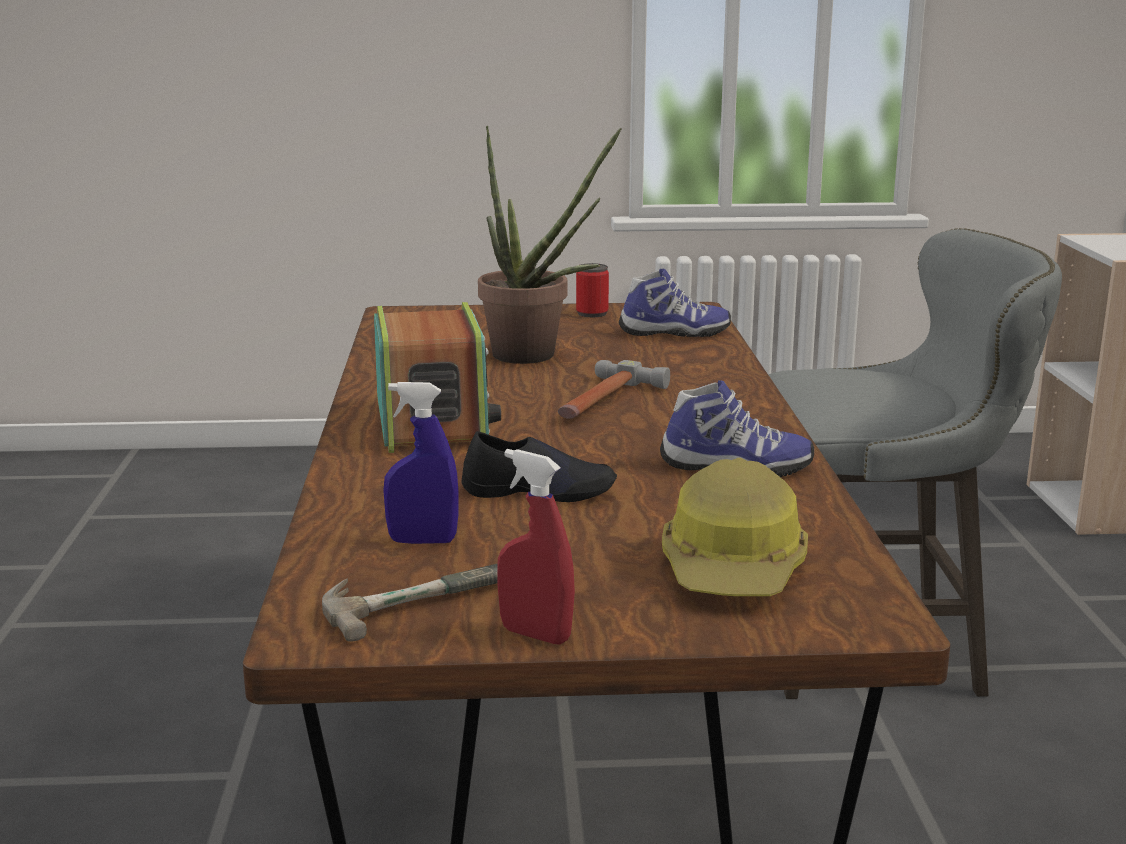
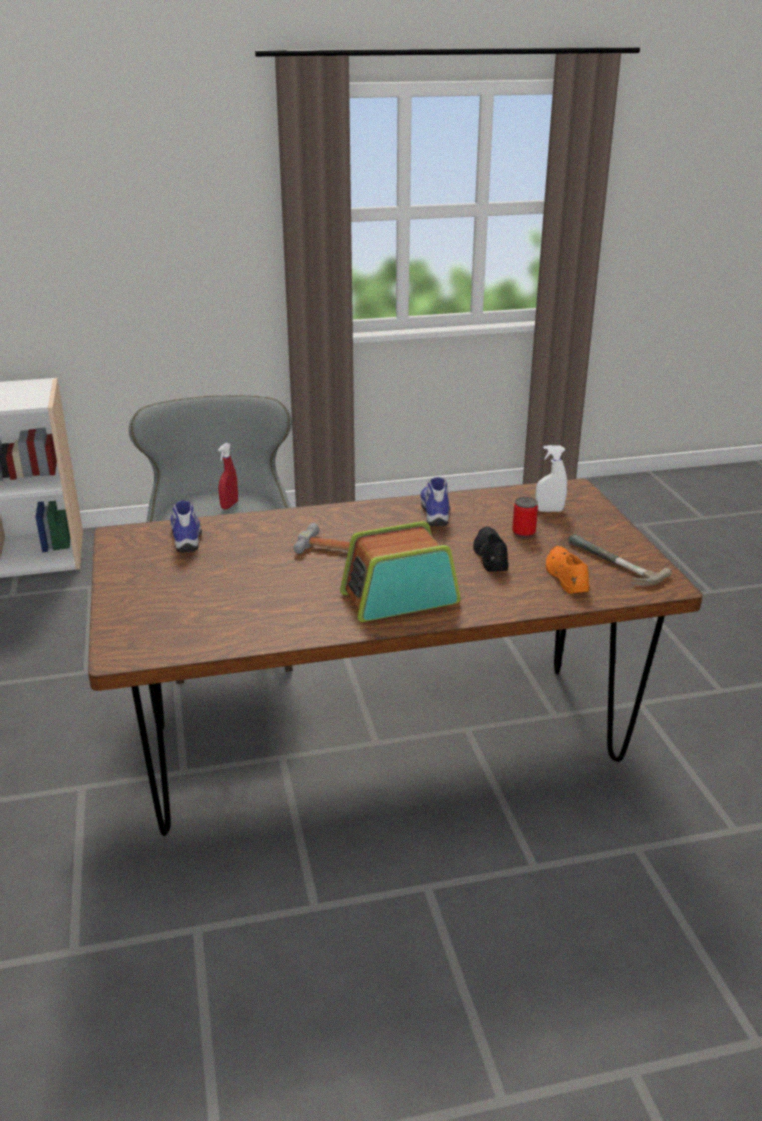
camera: 100 degrees left, 10 degrees up
blue spray bottle [383,382,459,544] -> orange shoe [546,546,590,594]
potted plant [478,125,621,364] -> none
red spray bottle [497,449,575,645] -> red spray bottle moved to [218,443,238,509]
can [576,263,609,317] -> can moved to [512,497,538,538]
hard hat [662,458,808,596] -> white spray bottle [535,445,567,512]

